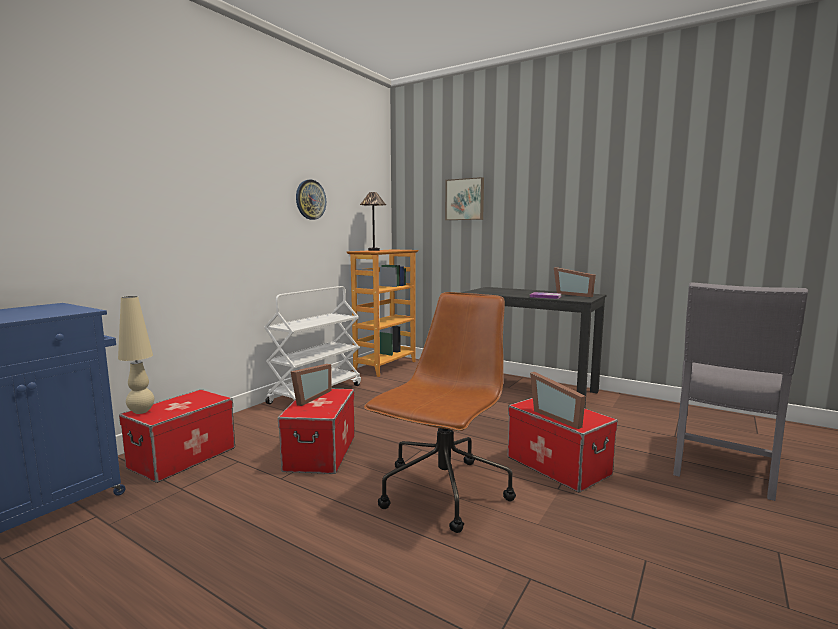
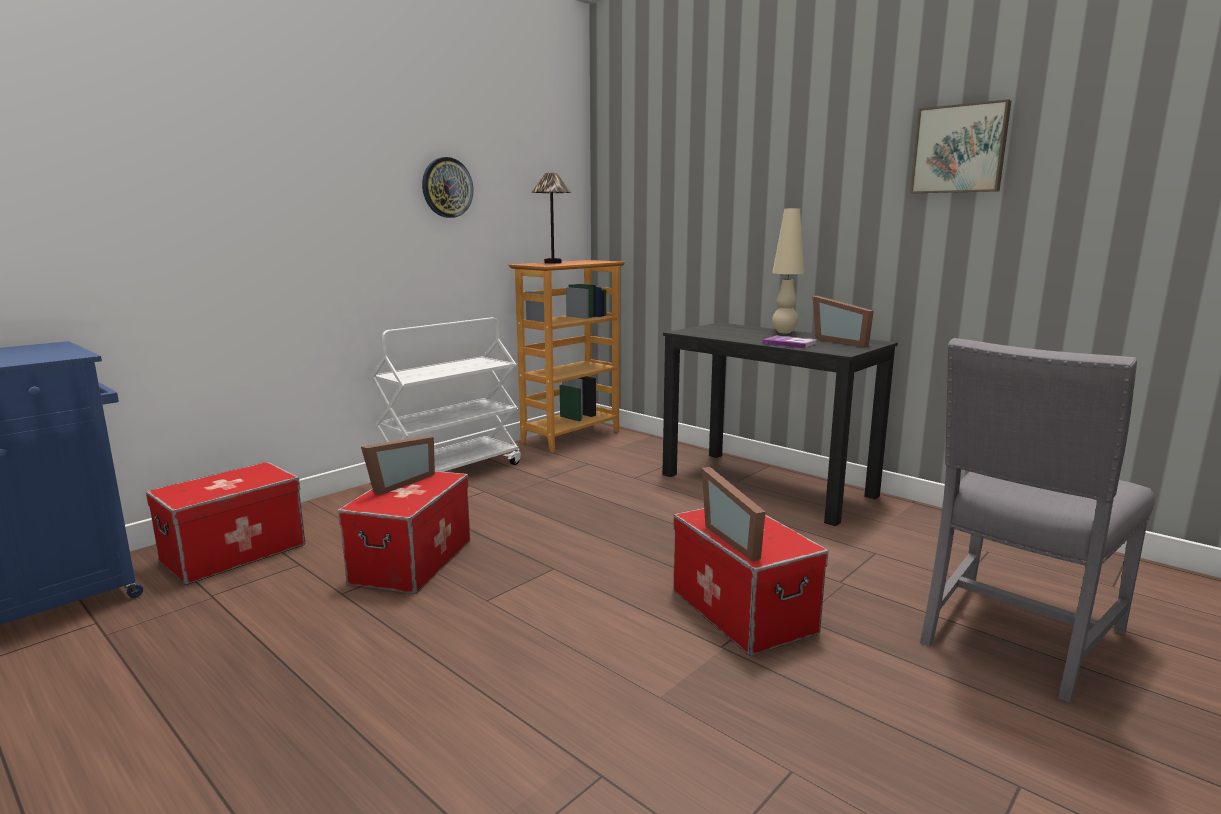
camera: 10 degrees right, 5 degrees up
beige table lamp [118,296,154,414] -> beige table lamp moved to [772,208,804,333]
brown office chair [364,292,516,533] -> none
picture [445,177,484,220] -> picture moved to [910,99,1011,193]

